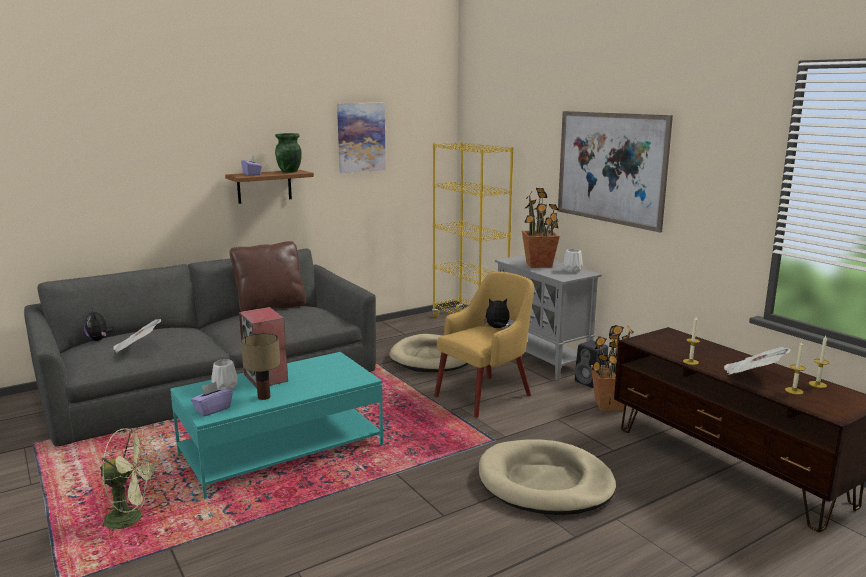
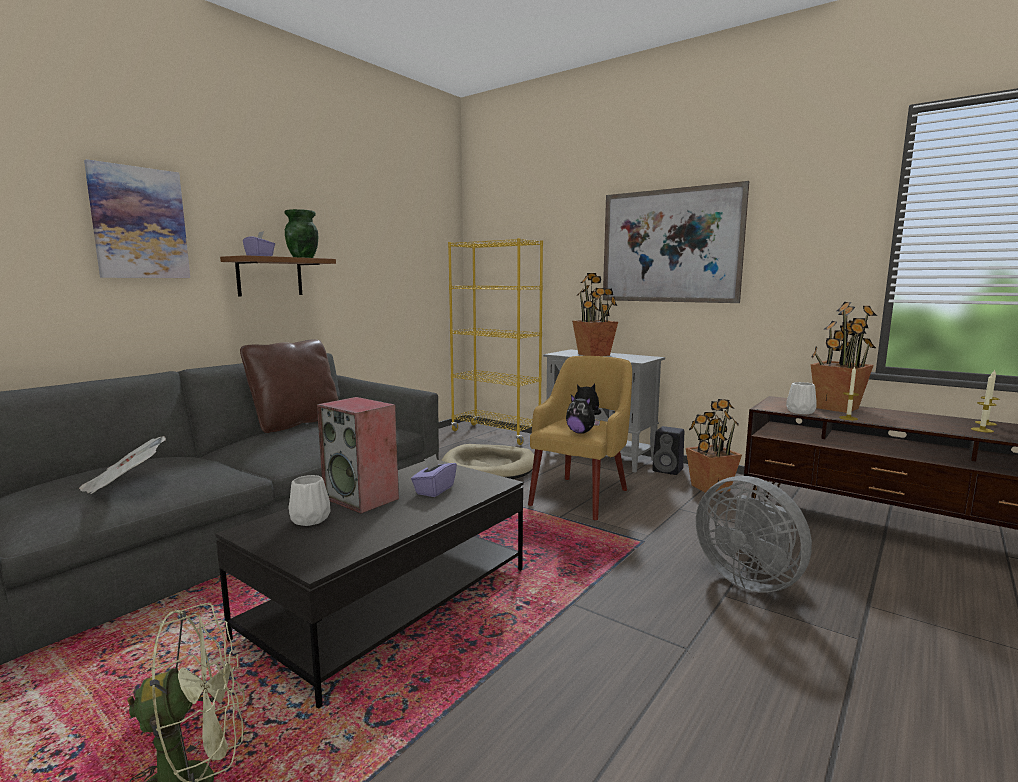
camera: 20 degrees left, 5 degrees down
plush toy [84,309,114,341] -> plush toy moved to [566,395,600,434]
turquoise coffee table [170,352,383,499] -> black coffee table [215,460,523,709]
purple tissue box [191,382,233,416] -> purple tissue box moved to [411,454,457,497]
table lamp [241,333,280,400] -> none
picture [337,103,386,173] -> picture moved to [84,159,190,278]
beige dog bed [479,439,616,515] -> grey fan [696,476,812,592]
white vase [563,249,583,273] -> white vase moved to [786,382,817,414]
newspaper [724,347,791,375] -> none
none -> potted plant [811,302,877,413]

